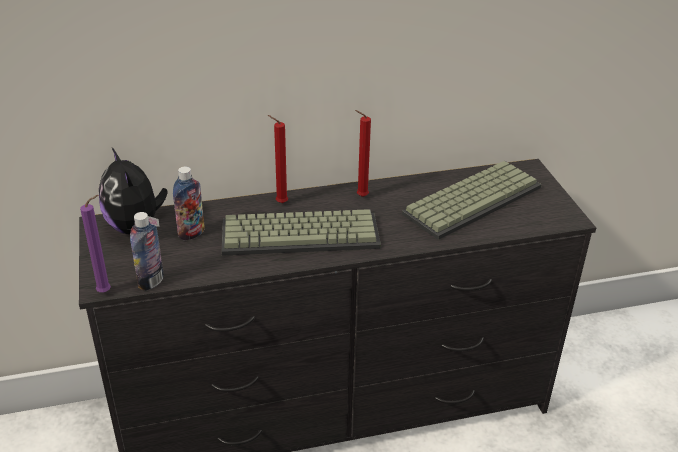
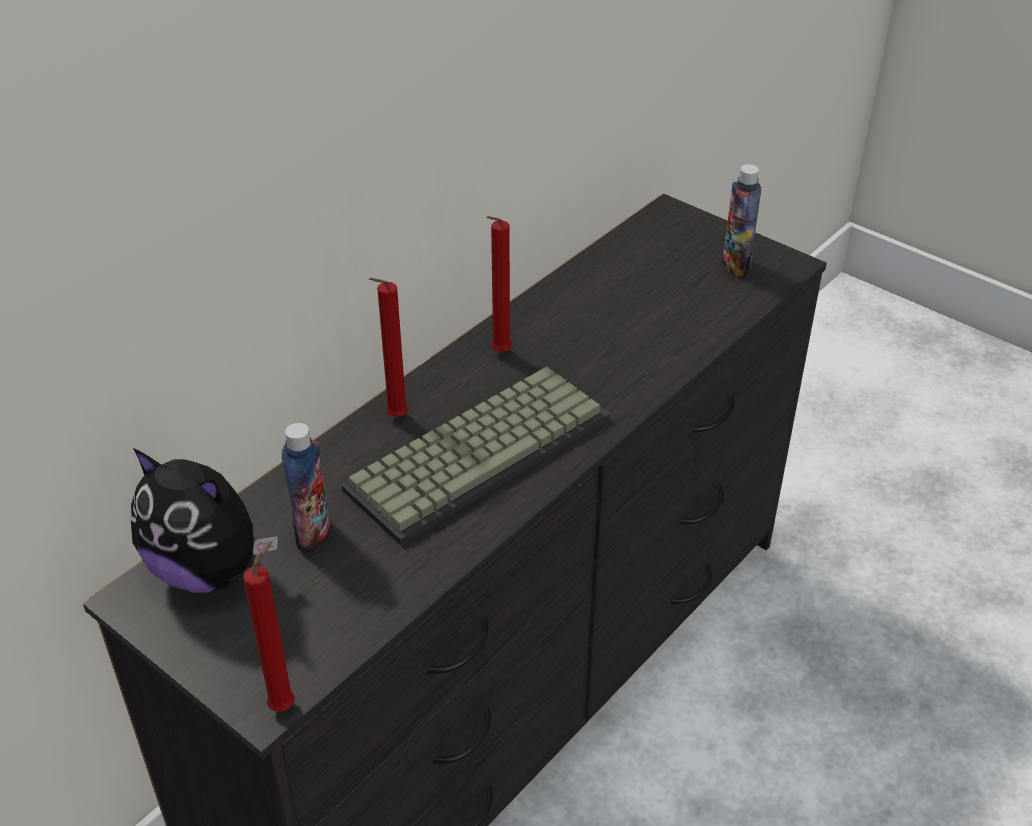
camera: 35 degrees left, 5 degrees up
purple candle [80,195,111,292] -> red candle [243,542,295,712]
bottle [130,212,164,291] -> bottle moved to [723,164,761,276]
keyboard [402,161,542,240] -> none

